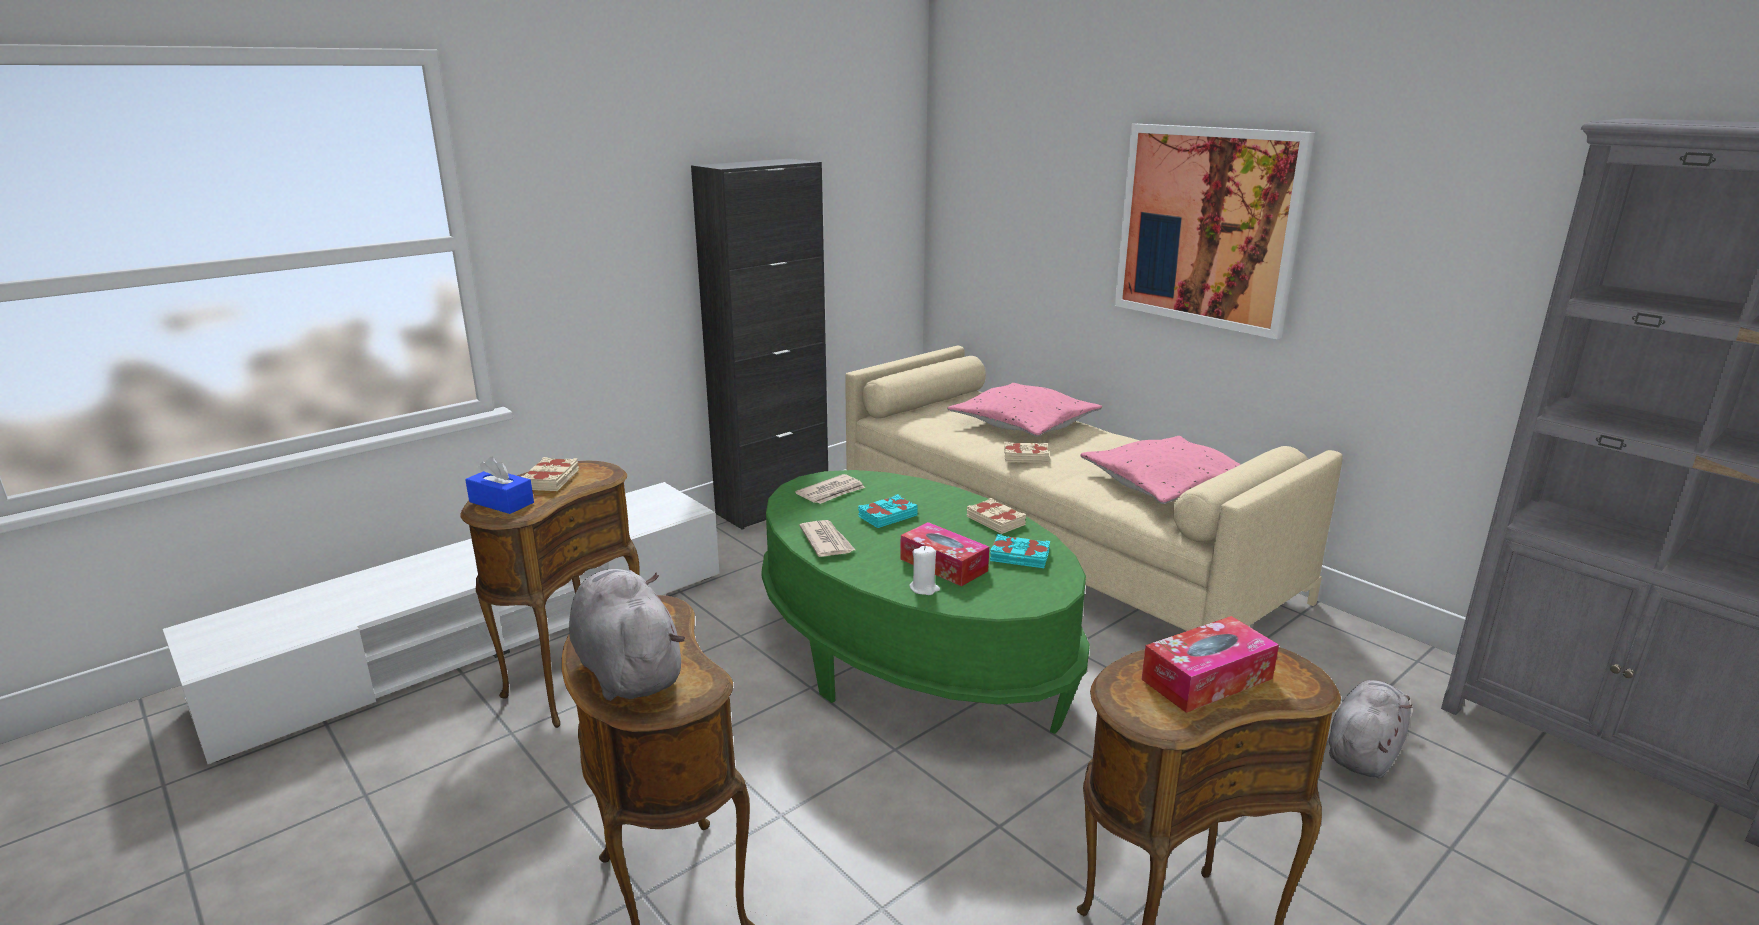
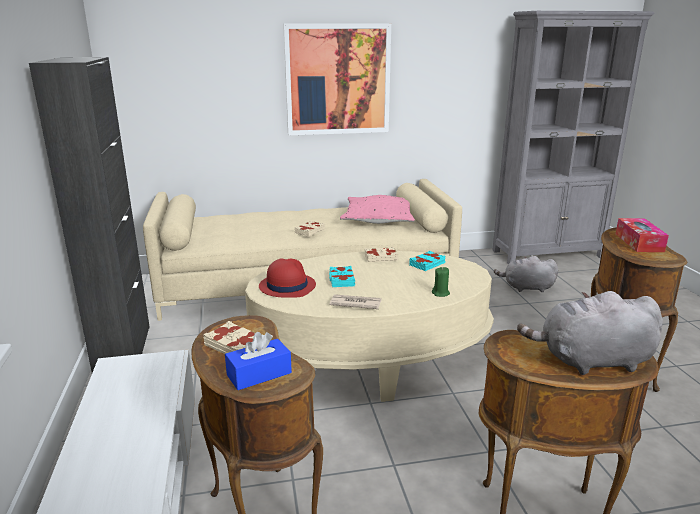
camera: 60 degrees left, 0 degrees up
green coffee table [761,470,1090,734] -> beige coffee table [245,251,494,402]
newspaper [795,474,865,504] -> red hat [259,258,316,297]
tissue box [900,522,989,586] -> none
white candle [909,546,940,595] -> green candle [432,267,450,297]
pink pillow [948,383,1102,437] -> none
grey plush toy [1328,680,1413,778] -> grey plush toy turned 60 degrees counterclockwise [494,256,558,292]

